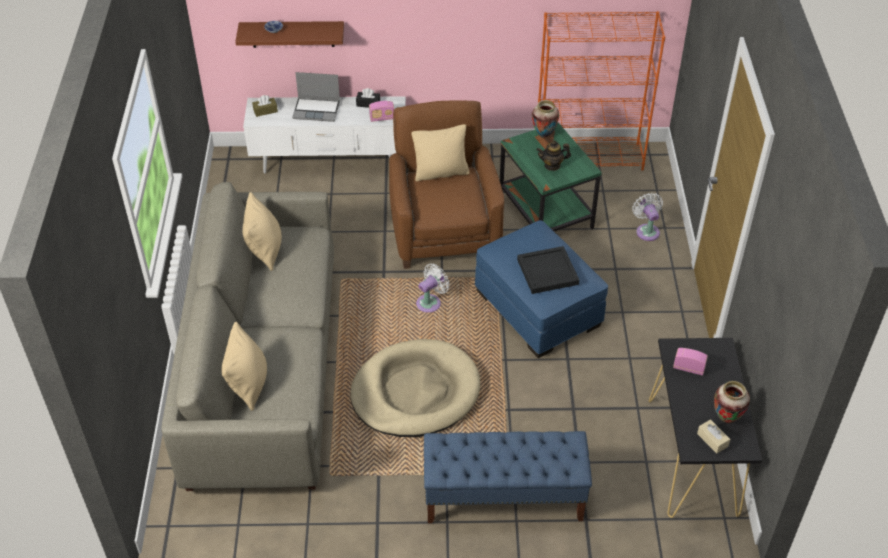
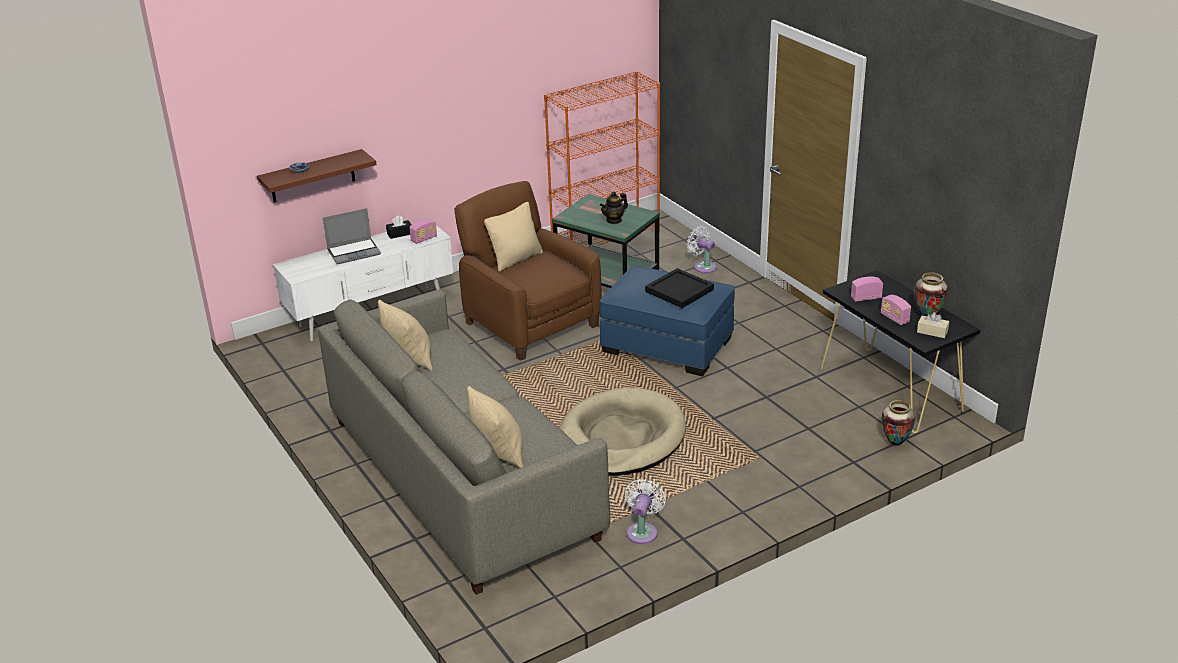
camera: 30 degrees left, 15 degrees down
brown tissue box [252,95,278,117] -> none
white fan [416,263,450,313] -> white fan moved to [625,479,666,544]
blue bench [424,431,592,523] -> none
vase [532,100,559,138] -> vase moved to [882,400,916,446]
none -> radio [881,295,911,325]

